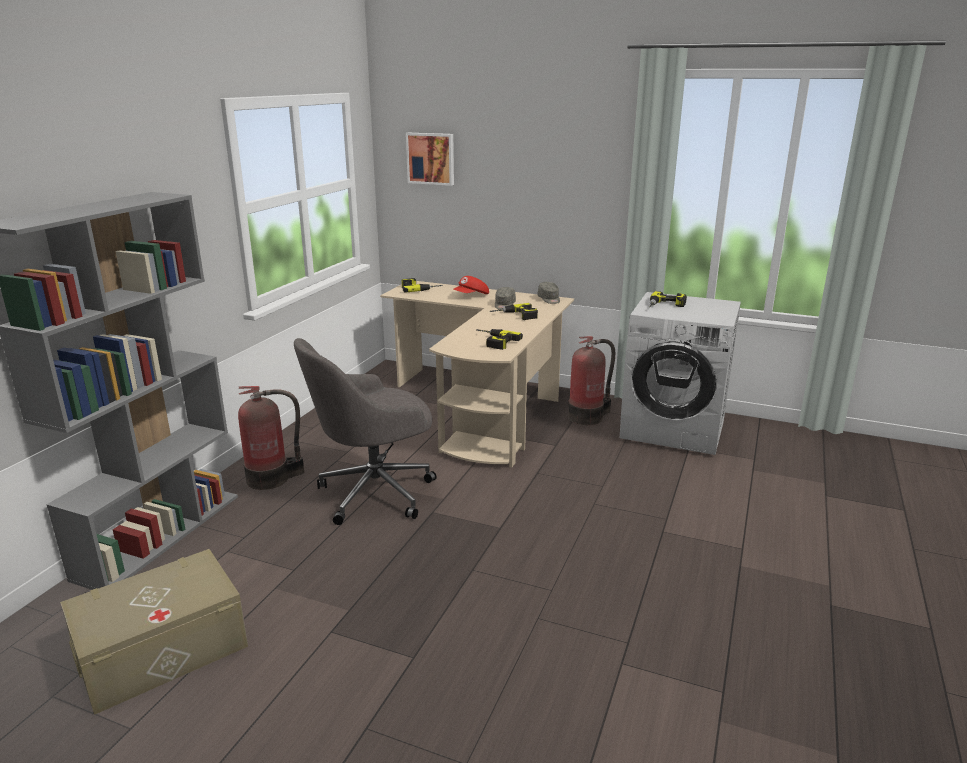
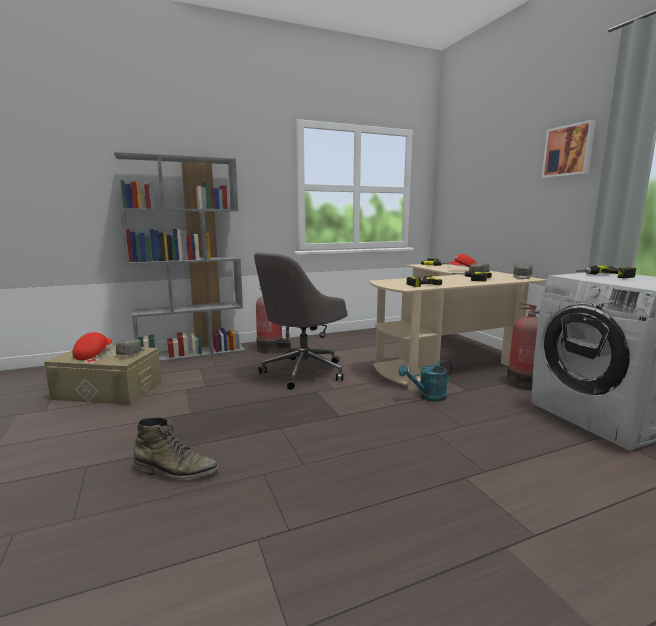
camera: 45 degrees right, 10 degrees down
grey office chair [294,338,437,525] -> grey office chair turned 60 degrees counterclockwise [254,252,348,390]
picture [406,133,454,186] -> picture moved to [542,120,596,178]
none -> red cap [72,332,112,360]
none -> grey cap [116,340,145,355]
none -> green boot [133,417,219,480]
none -> turquoise watering can [398,360,453,402]

